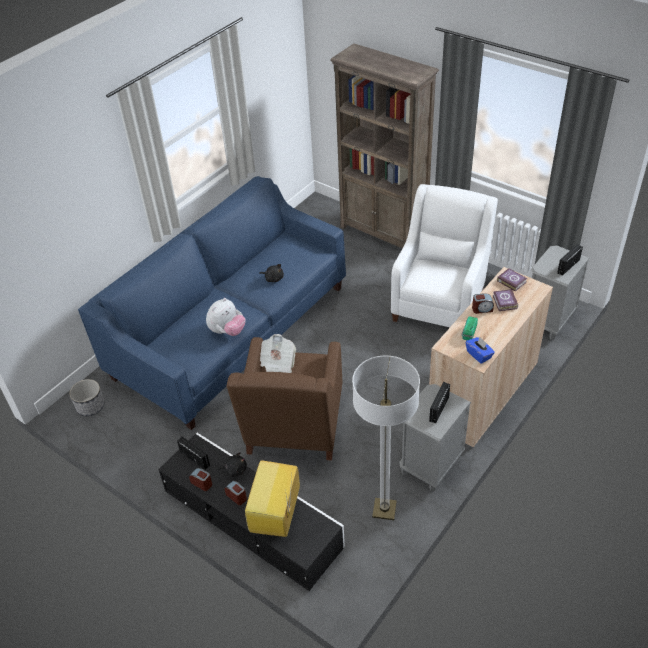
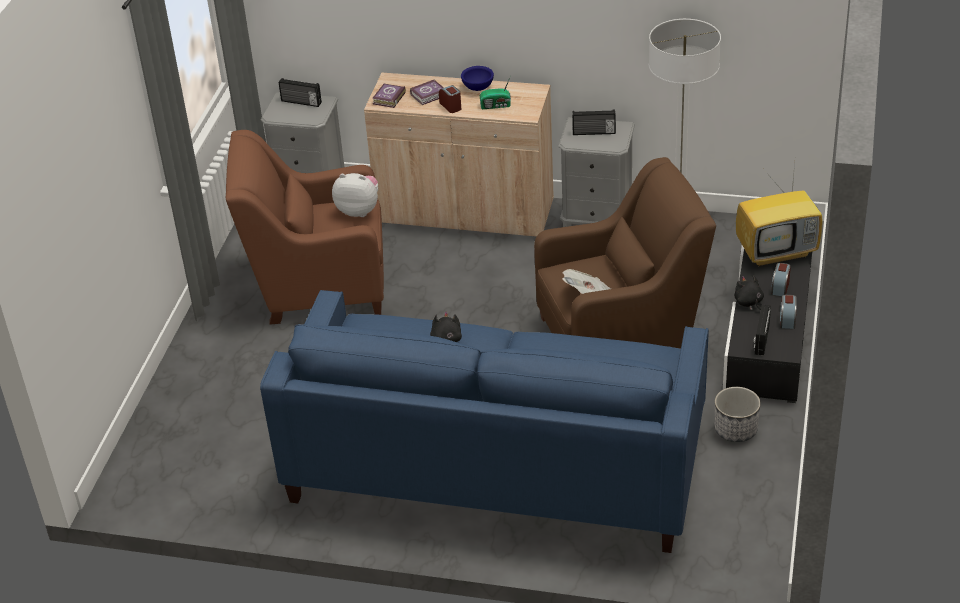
camera: 115 degrees left, 5 degrees down
planter [69,379,104,416] -> planter moved to [714,387,761,442]
plush toy [206,298,246,336] -> plush toy moved to [332,173,378,217]
brown bookcase [330,43,439,249] -> none
white armchair [391,184,498,327] -> brown armchair [226,130,384,325]
blue tissue box [466,337,495,364] -> none
none -> blue bowl [461,66,494,91]

